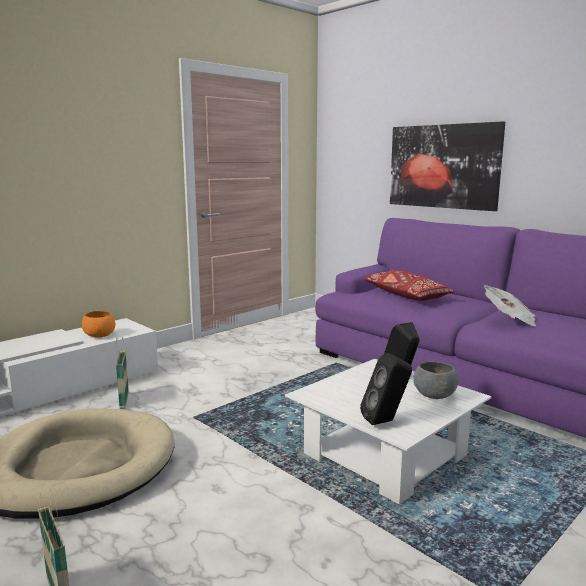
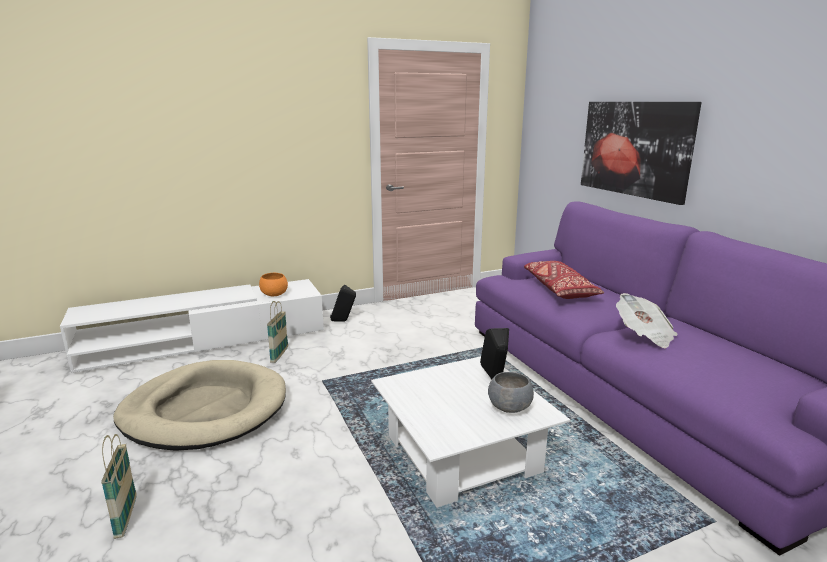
camera: 20 degrees right, 5 degrees up
black speaker [360,353,412,425] -> black speaker moved to [330,285,356,322]

